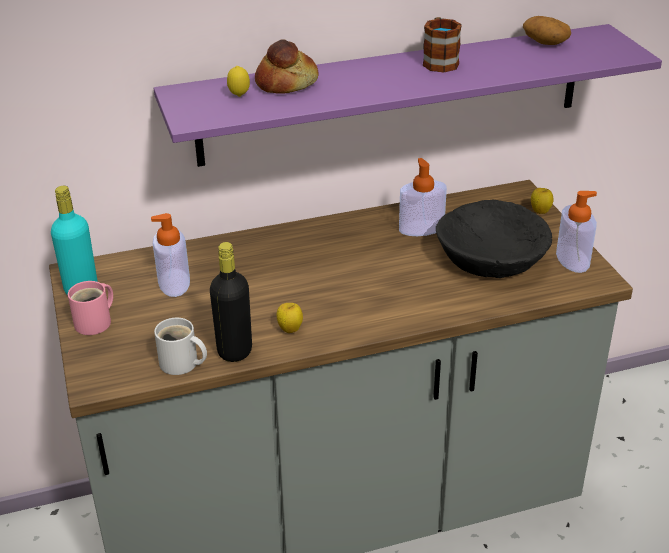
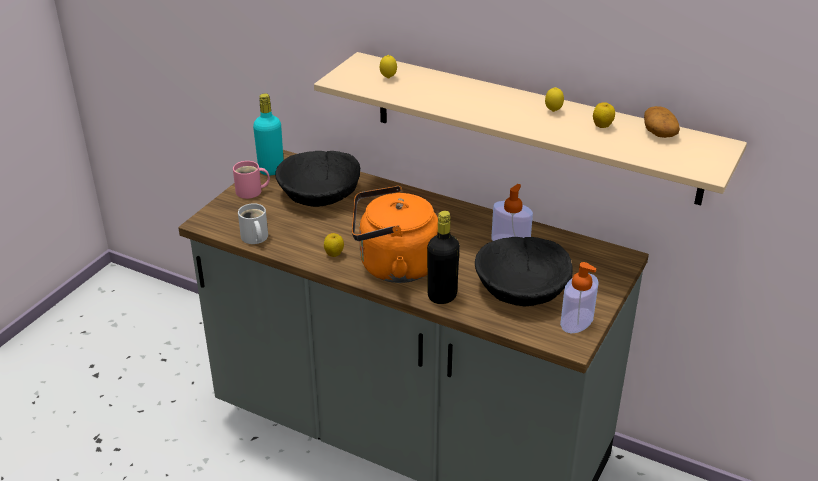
camera: 45 degrees right, 0 degrees up
soap dispenser [151,213,190,297] -> black bowl [275,151,360,207]
purple shelf [154,24,662,167] -> beige shelf [314,52,747,205]
black bottle [210,242,252,362] -> black bottle moved to [427,211,460,304]
bread [255,40,318,94] -> none
mug [423,17,462,72] -> lemon [545,87,564,112]
apple [531,188,553,214] -> apple moved to [593,102,615,128]
none -> orange kettle [352,186,438,283]

